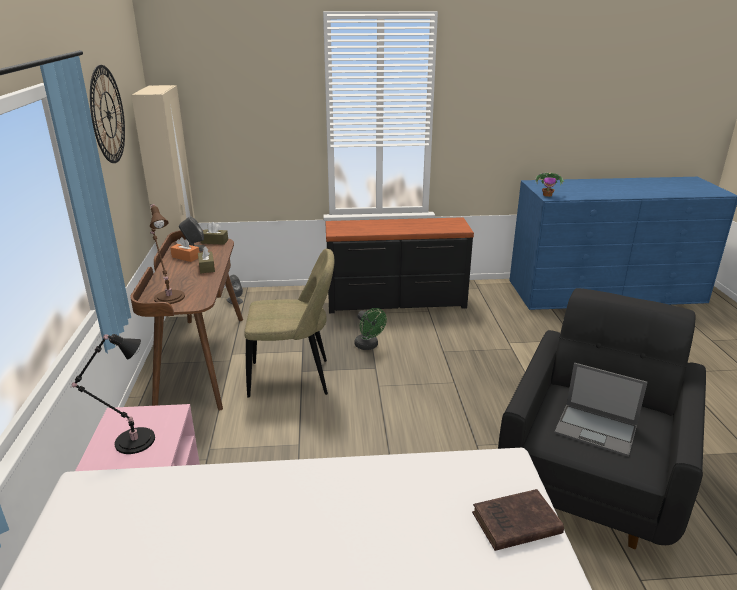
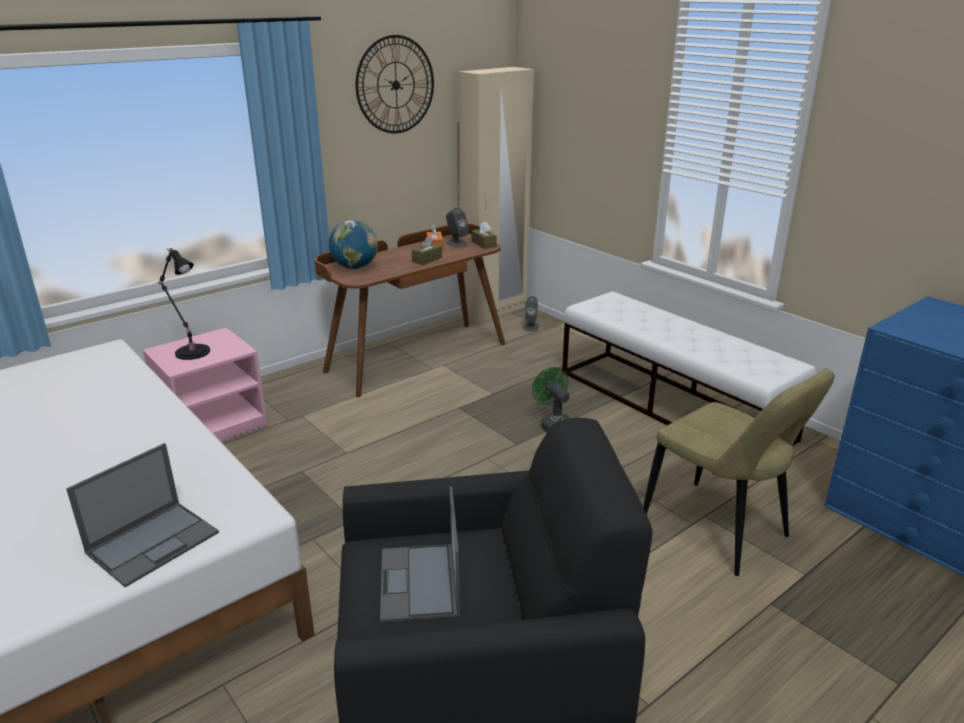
camera: 55 degrees right, 0 degrees up
brown table lamp [150,204,185,304] -> globe [329,220,378,269]
beige chair [244,249,334,398] -> beige chair moved to [643,368,835,576]
black dresser [325,217,474,313] -> white bench [562,292,816,446]
green fan [355,308,387,350] -> green fan turned 135 degrees clockwise [532,367,570,432]
brown book [472,489,564,551] -> laptop [66,443,219,587]
potted plant [535,172,564,197] -> none

